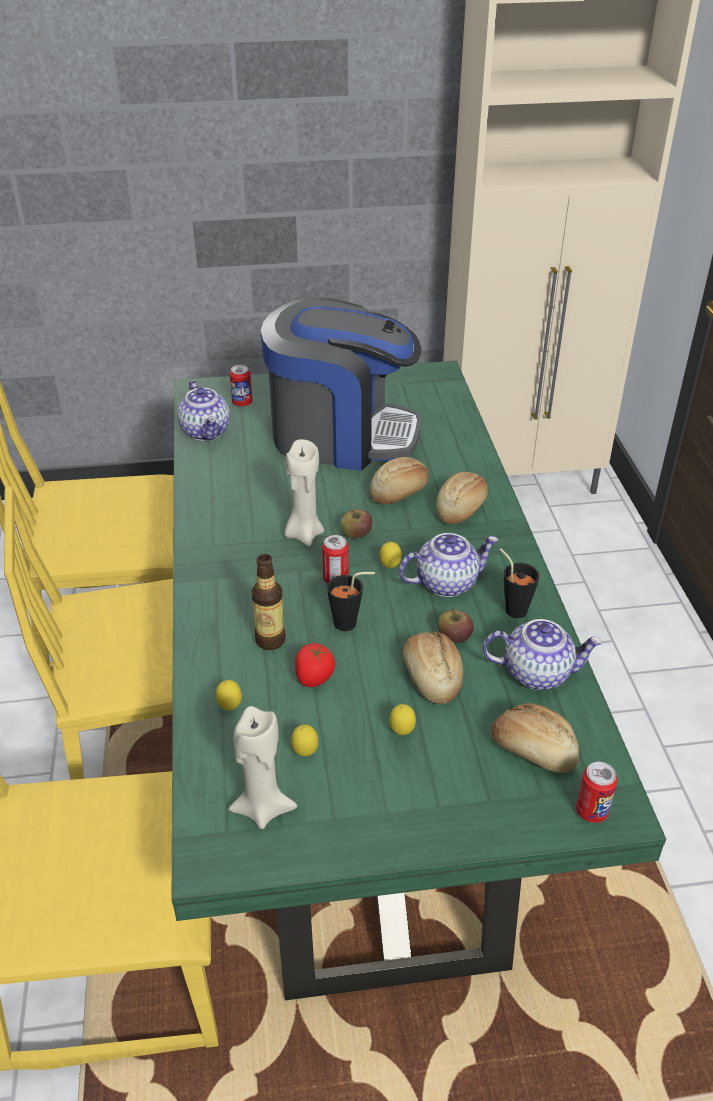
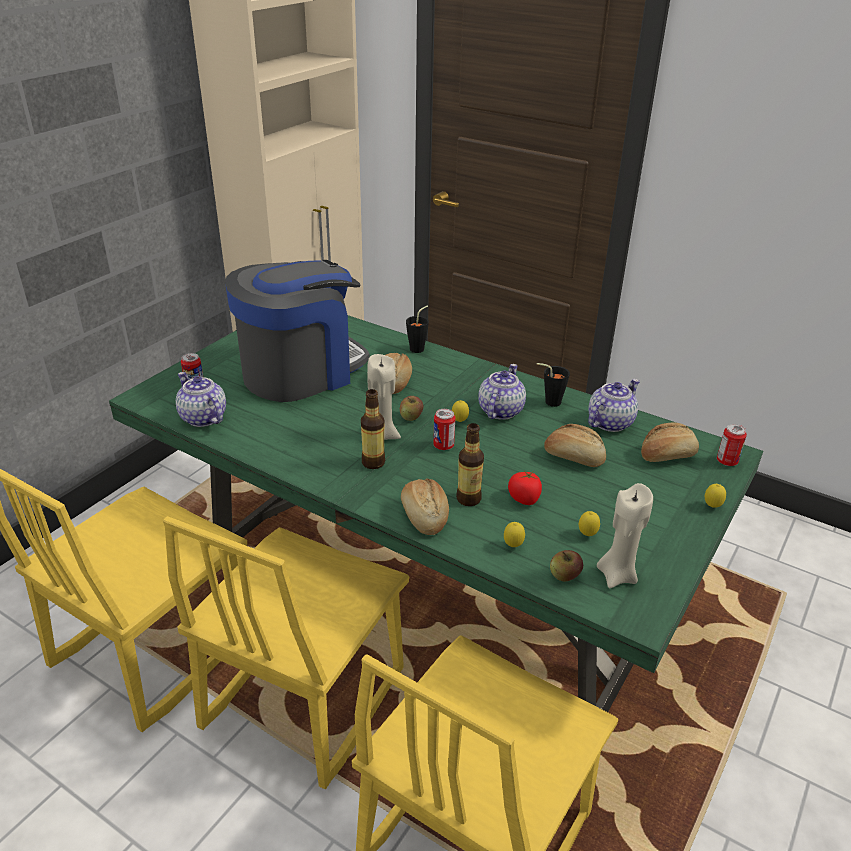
camera: 50 degrees left, 5 degrees down
teapot [177,381,230,441] -> teapot turned 150 degrees counterclockwise [176,372,226,427]
black cup [327,572,375,631] -> black cup moved to [406,305,429,353]
lemon [389,704,416,735] -> lemon moved to [705,484,726,508]
bread [436,472,488,524] -> bread moved to [401,478,449,535]
apple [438,609,474,643] -> apple moved to [550,550,583,582]
none -> bottle [361,389,385,469]

